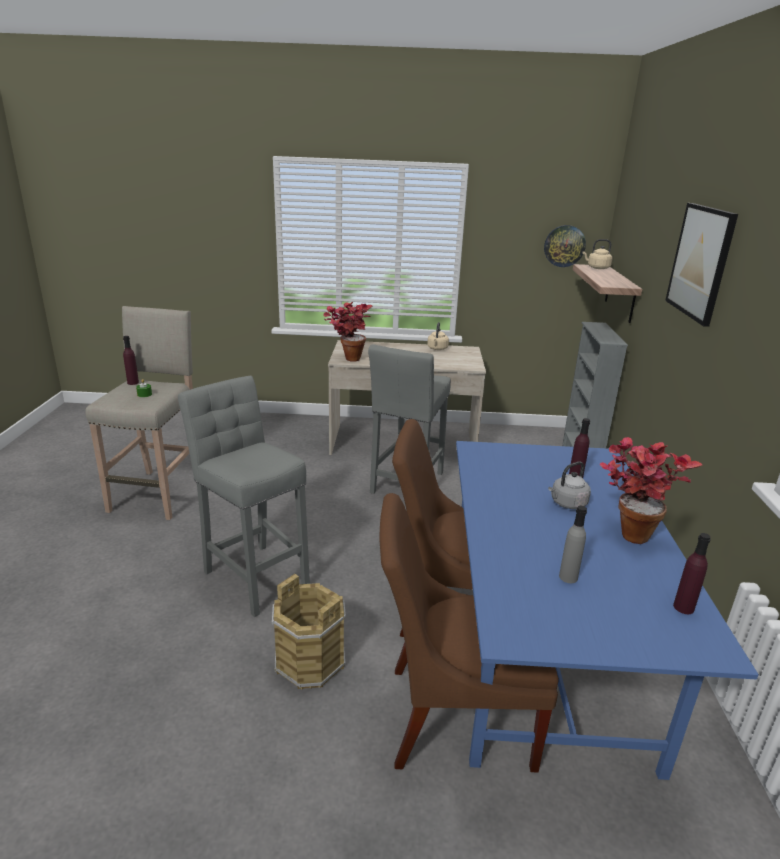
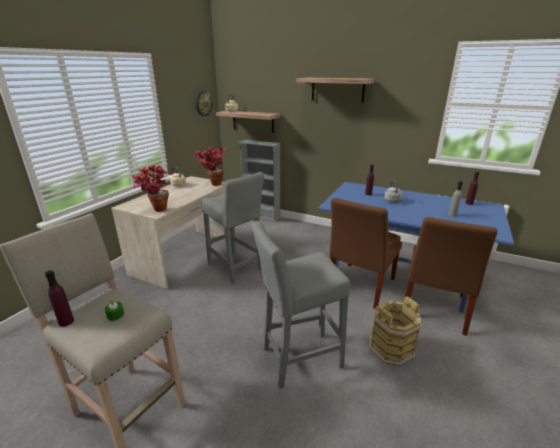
camera: 65 degrees left, 0 degrees up
potted plant [600,437,702,544] -> potted plant moved to [194,147,226,186]
picture [665,203,738,327] -> shelf [296,78,374,103]

